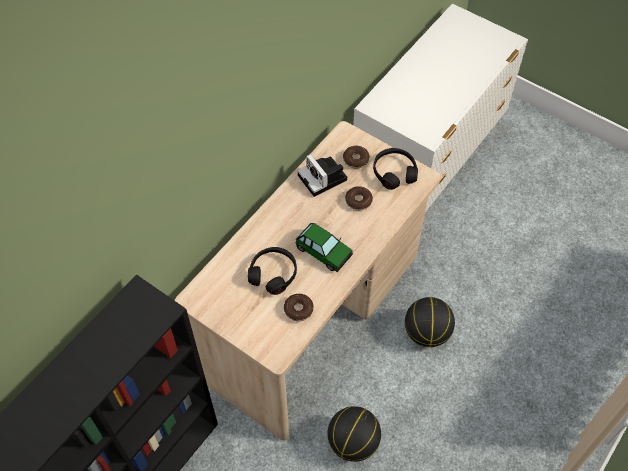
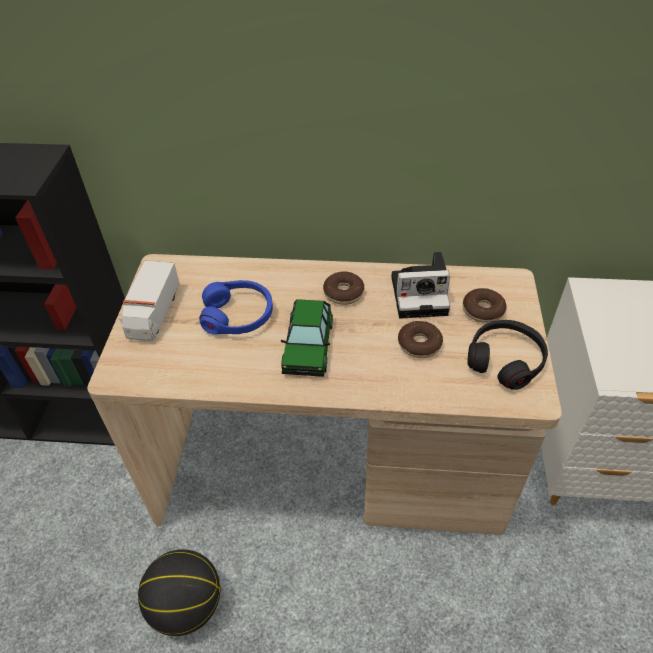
camera: 60 degrees right, 10 degrees down
black headphones [248,247,297,295] -> blue headphones [199,280,273,335]
donut [284,294,314,322] -> donut moved to [323,271,364,305]
camera [298,154,347,197] -> camera turned 120 degrees counterclockwise [391,252,450,319]
basketball [405,297,455,347] -> none
none -> toy truck [119,261,179,341]

